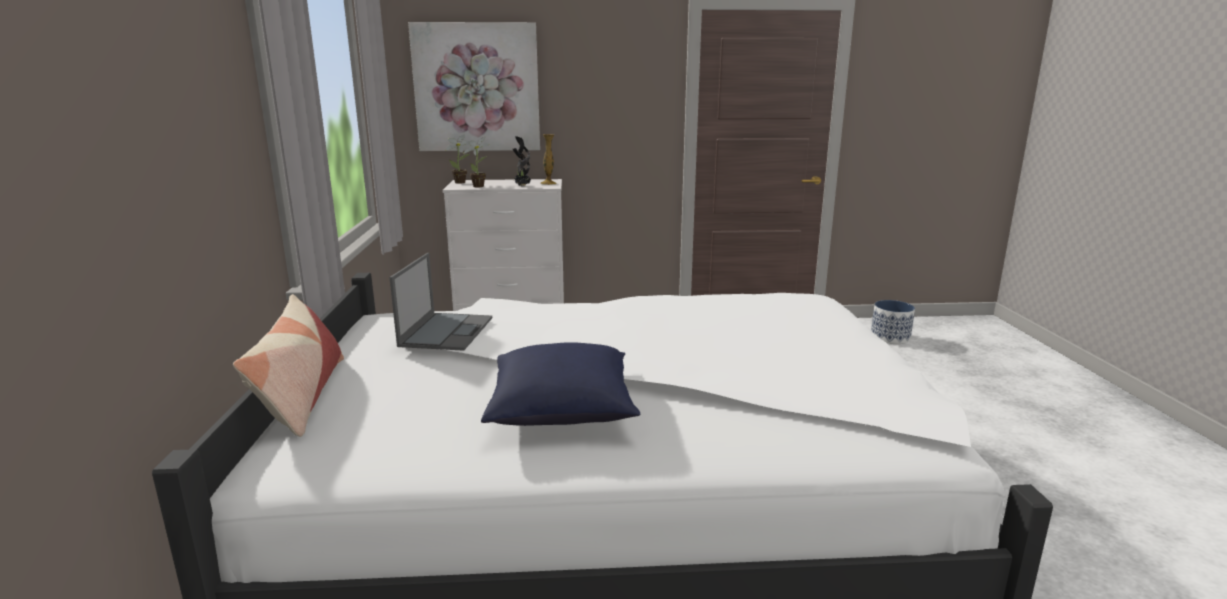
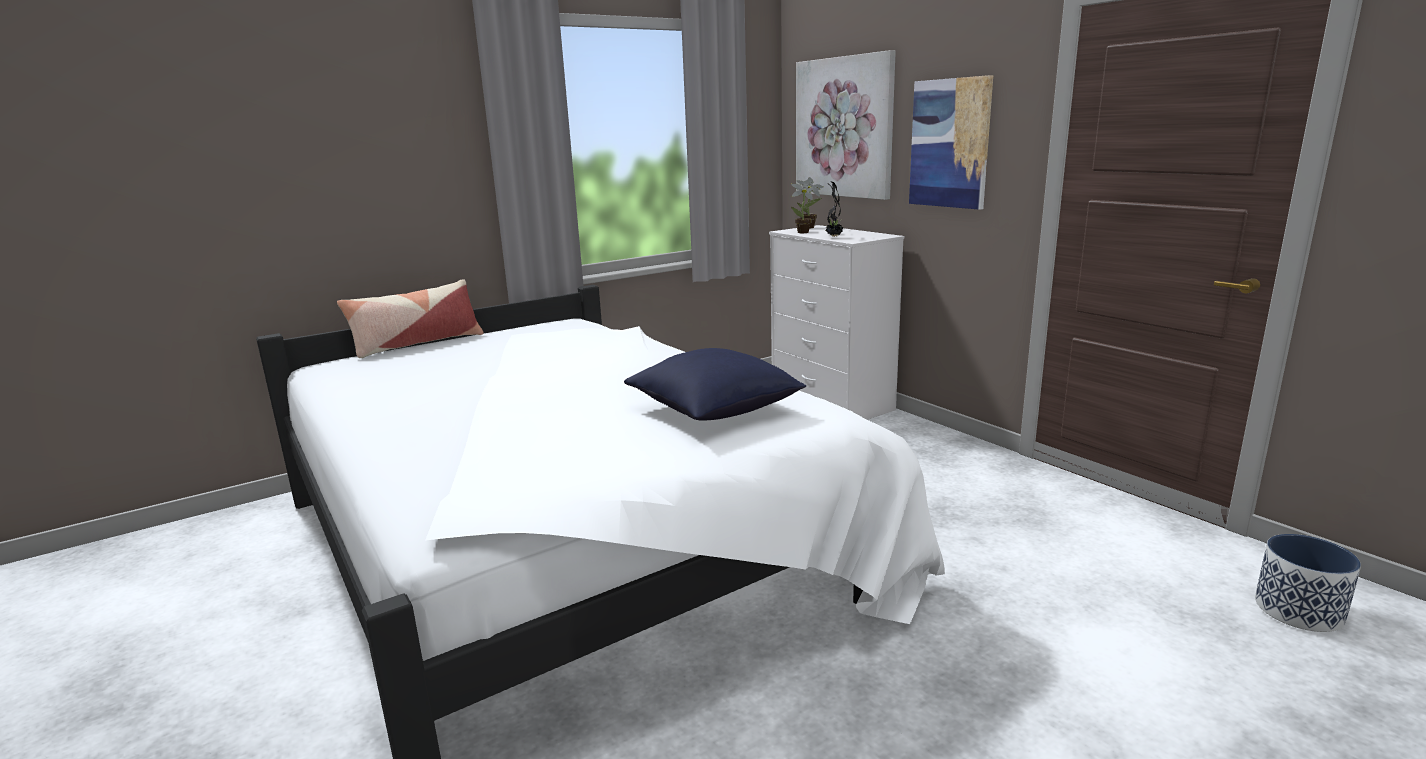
camera: 60 degrees right, 0 degrees up
laptop [390,253,492,351] -> none
blue pillow [481,342,640,426] -> blue pillow moved to [624,348,806,421]
vase [540,134,557,185] -> none
none -> picture [909,75,993,210]

